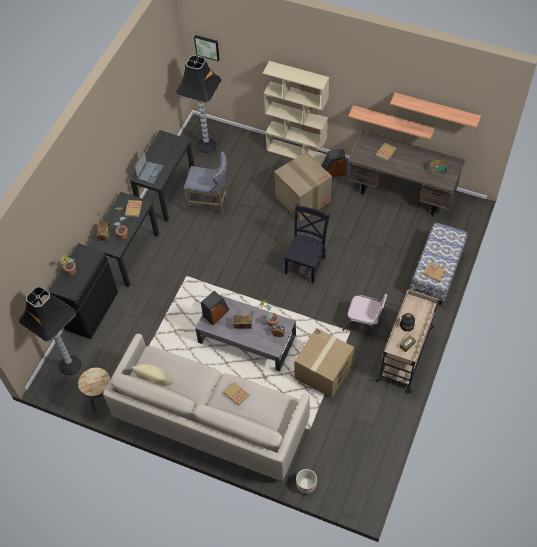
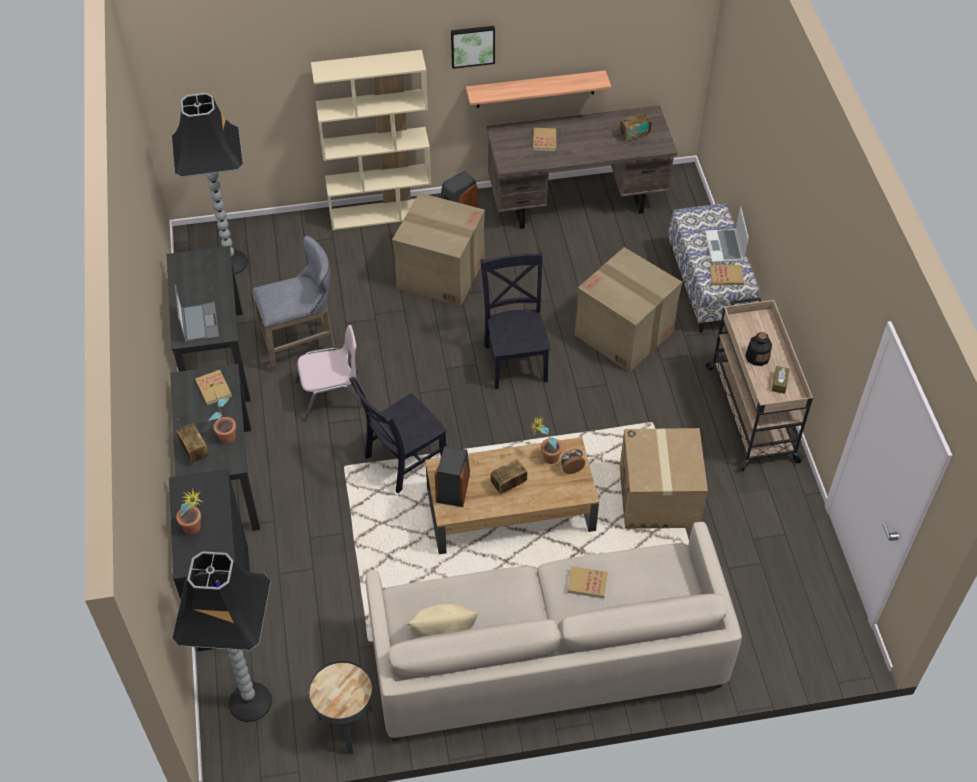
camera: 35 degrees left, 5 degrees down
picture [194,35,220,61] -> picture moved to [451,26,495,69]
grey coffee table [195,295,296,371] -> brown coffee table [425,437,599,554]
planter [296,469,317,494] -> none
pink chair [342,294,387,339] -> pink chair moved to [295,325,364,422]
shelf [390,93,481,128] -> none
none -> black chair [349,377,447,494]
none -> cardboard box [574,247,683,372]
none -> laptop [705,207,749,263]

